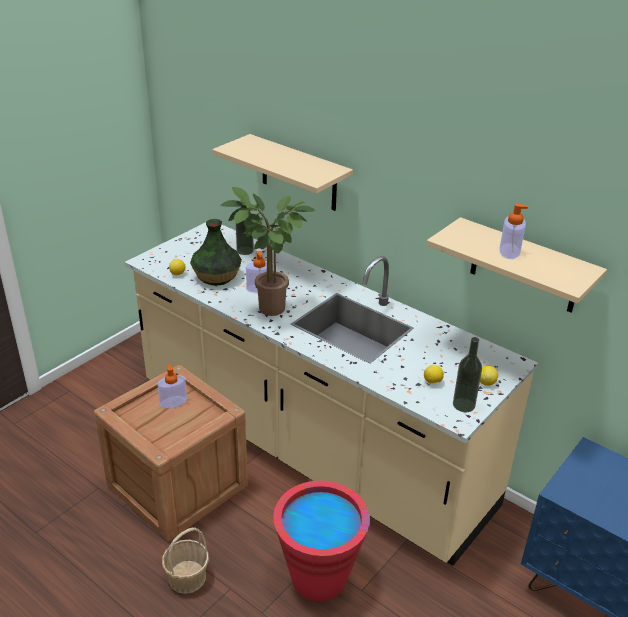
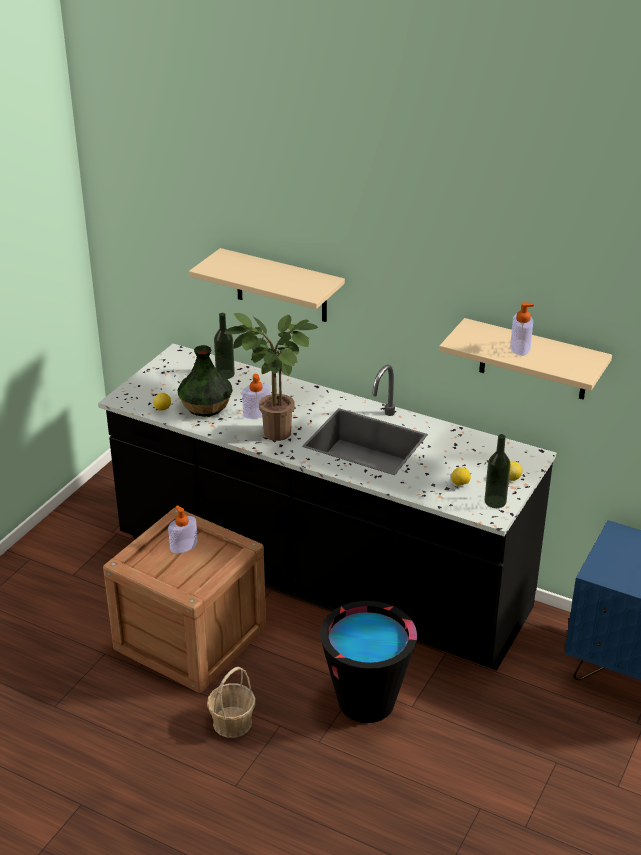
camera: 10 degrees left, 0 degrees up
beige counter [125,222,538,566] -> black counter [98,344,556,671]
red bucket [273,481,370,601] -> black bucket [320,601,417,723]

